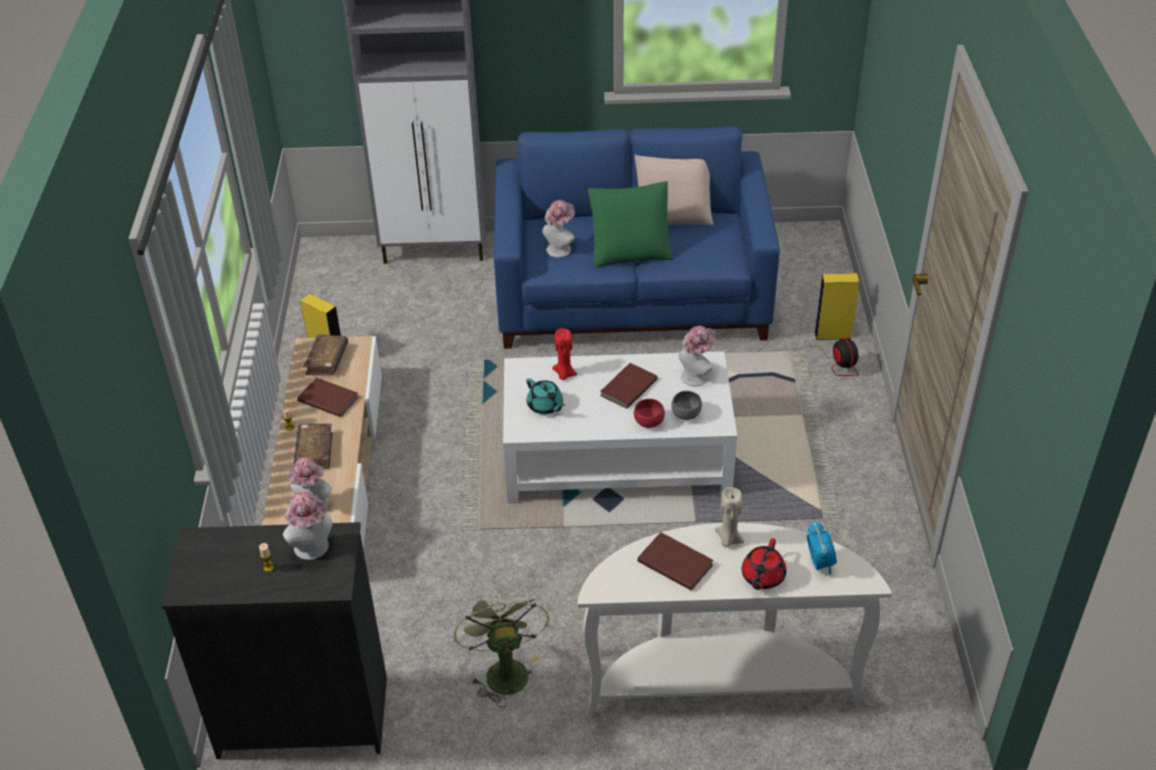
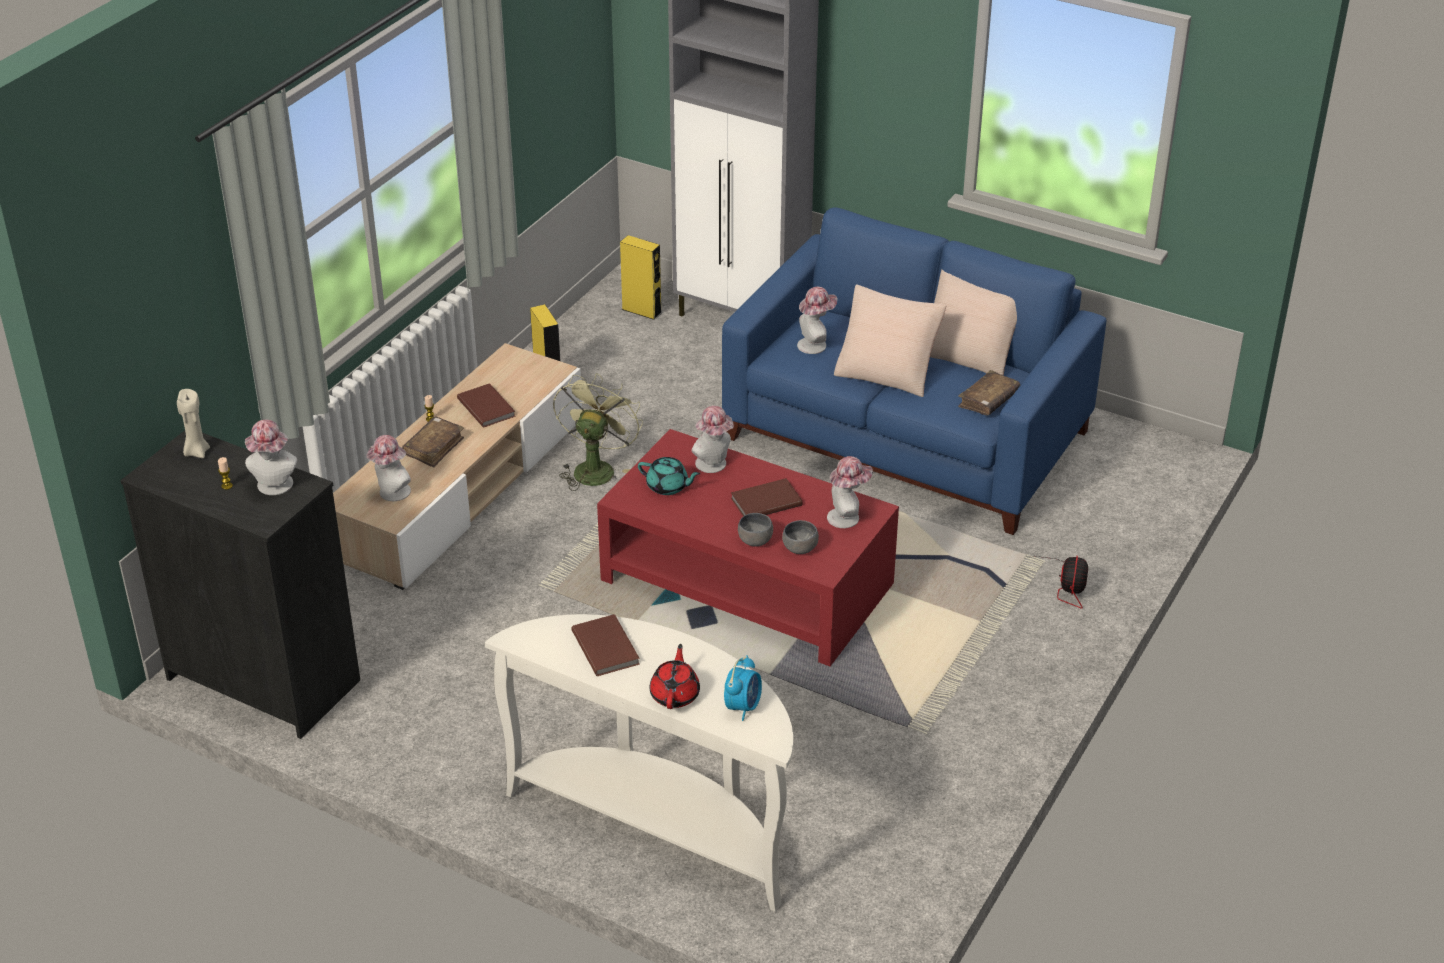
camera: 30 degrees right, 5 degrees down
brown book [303,334,348,375] -> brown book moved to [958,370,1020,415]
green fan [453,588,549,707] -> green fan moved to [553,373,643,491]
white coffee table [503,351,737,504] -> red coffee table [597,429,899,666]
turquoise teapot [526,378,565,414] -> turquoise teapot turned 60 degrees counterclockwise [638,457,700,495]
red candle [552,328,577,380] -> hat [692,406,734,473]
green pillow [588,181,673,267] -> beige pillow [834,285,946,397]
red bowl [634,399,665,428] -> grey bowl [738,513,773,547]
beige candle [715,487,744,547] -> beige candle moved to [177,389,210,459]
red teapot [742,538,786,590] -> red teapot turned 135 degrees clockwise [650,644,700,709]
yellow speaker [814,273,860,340] -> yellow speaker moved to [620,235,662,320]

